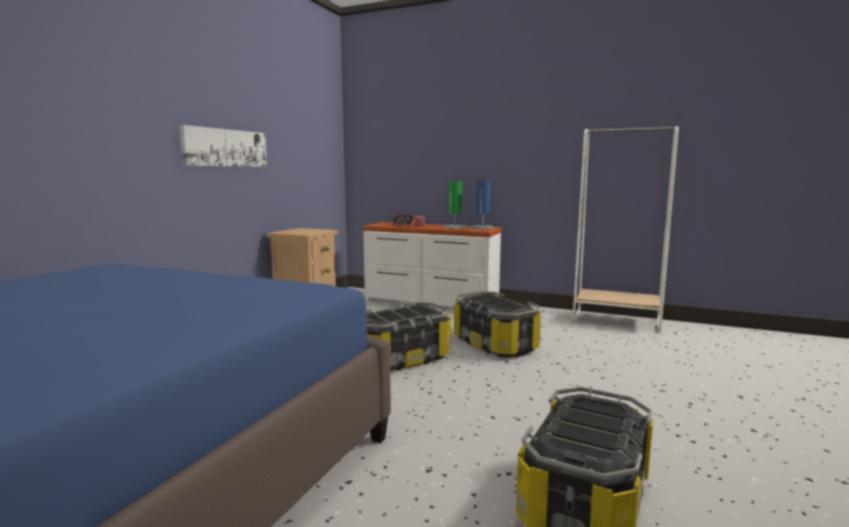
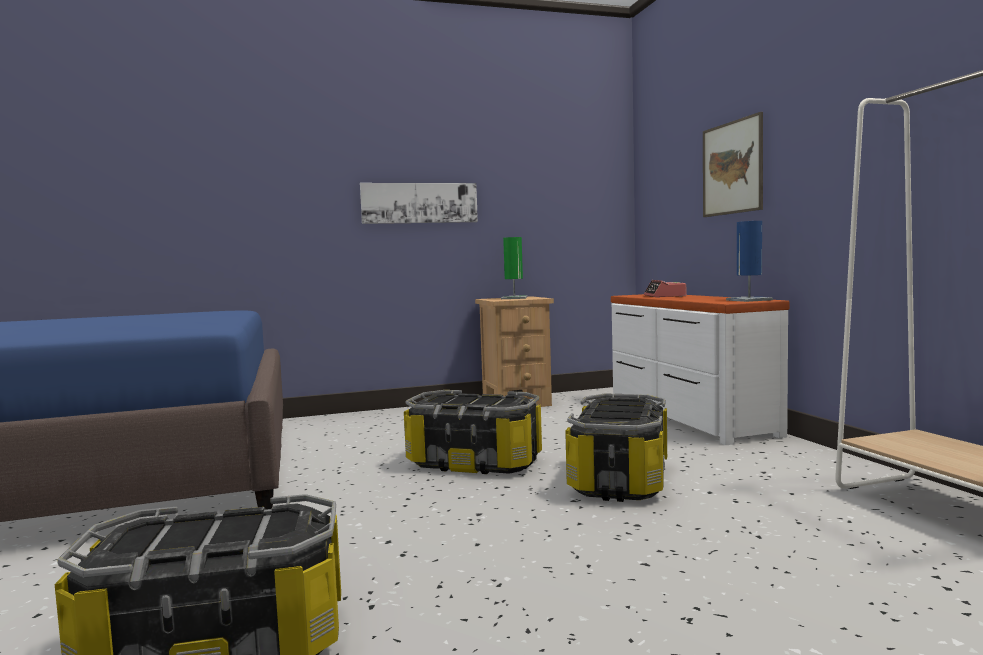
camera: 50 degrees right, 5 degrees down
green table lamp [442,181,468,229] -> green table lamp moved to [501,237,527,299]
none -> picture [703,112,763,217]

